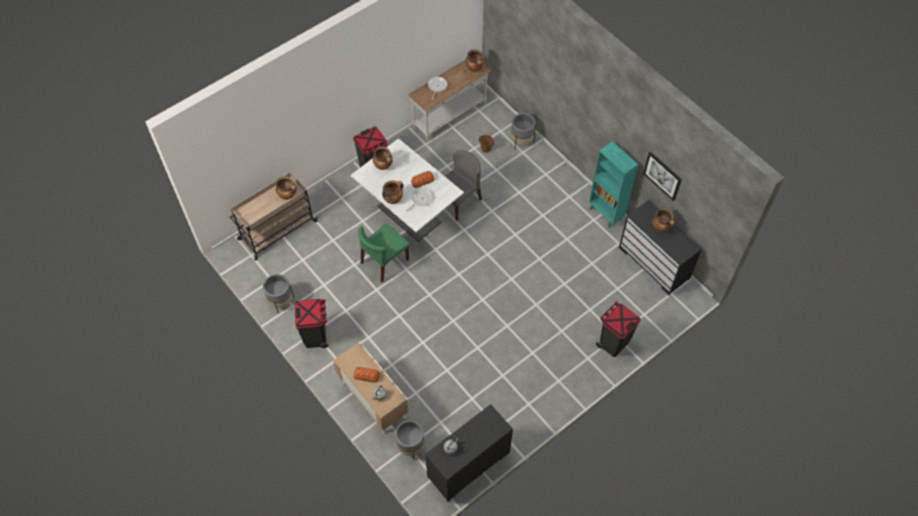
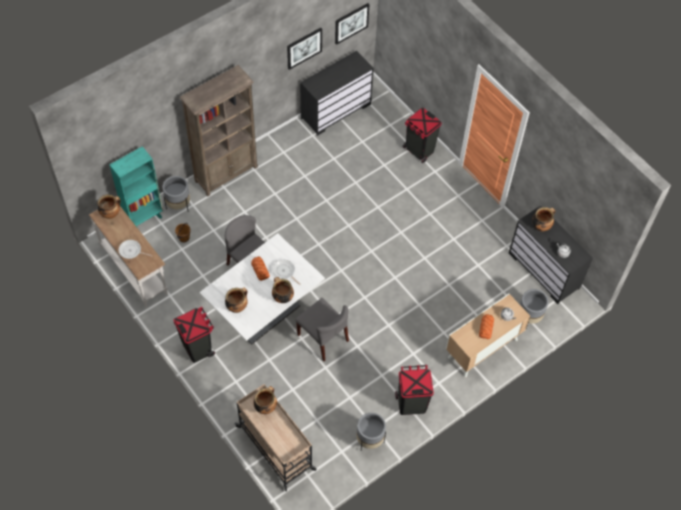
camera: 90 degrees left, 0 degrees up
green chair [358,223,410,282] -> grey chair [296,298,349,361]
turquoise bookcase [589,141,638,228] -> turquoise bookcase moved to [109,146,163,227]
cooking pot [652,208,675,232] -> cooking pot moved to [532,207,555,232]
none -> brown bookcase [179,65,258,197]
none -> picture [335,3,369,45]

